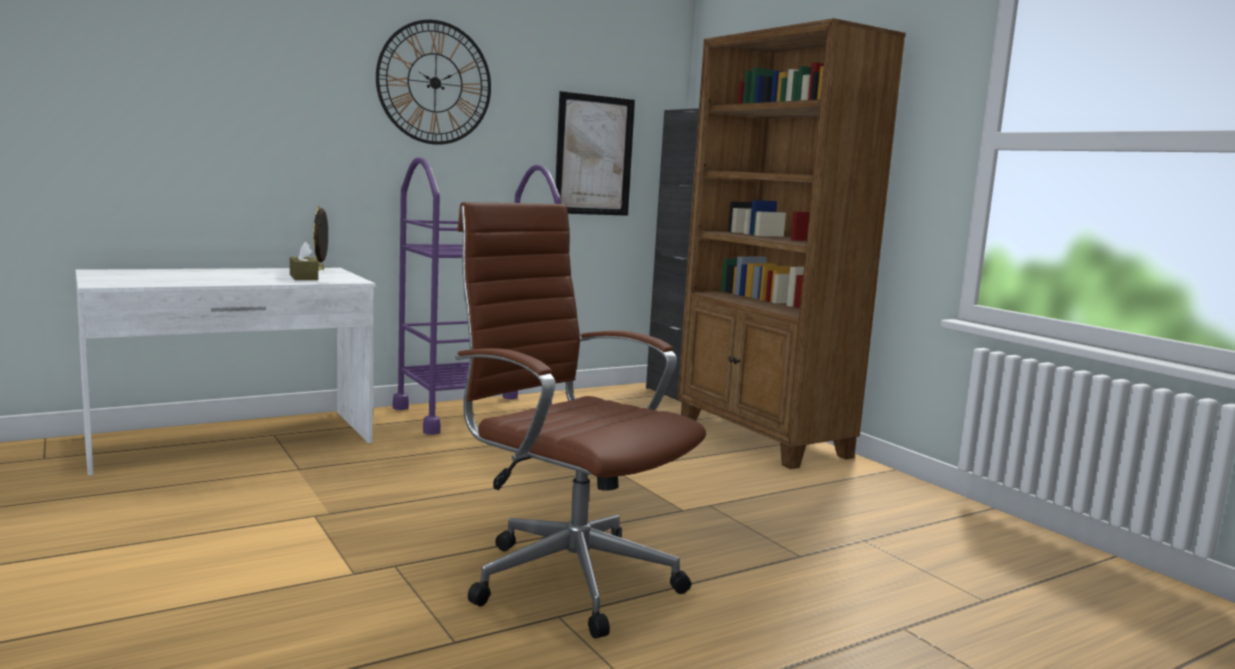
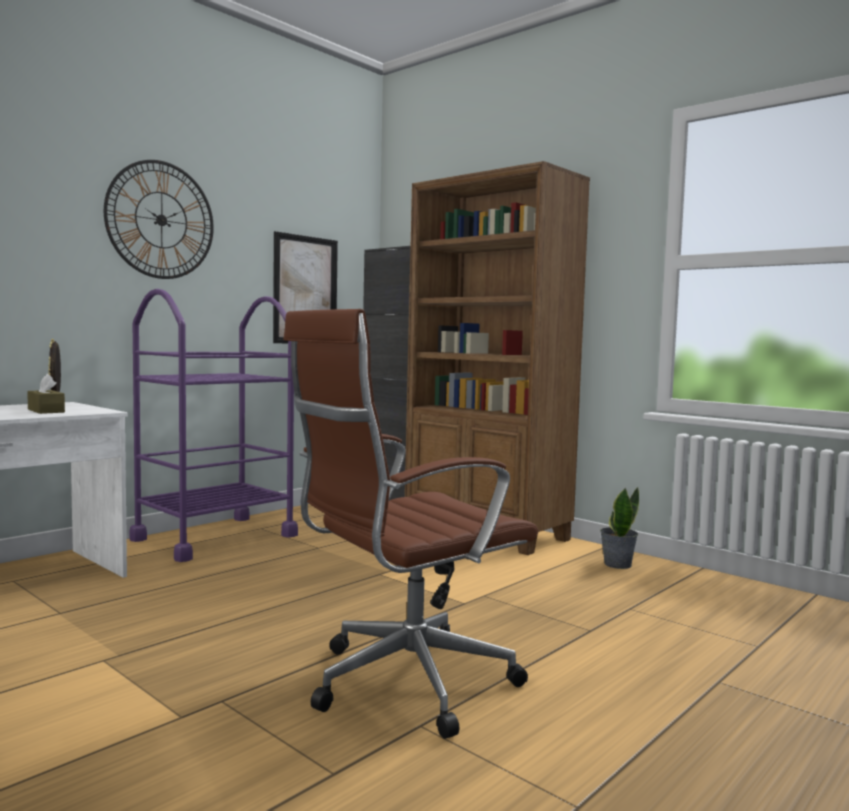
camera: 15 degrees left, 5 degrees down
brown office chair [455,202,706,639] -> brown office chair turned 60 degrees counterclockwise [283,309,538,739]
none -> potted plant [600,487,639,569]

